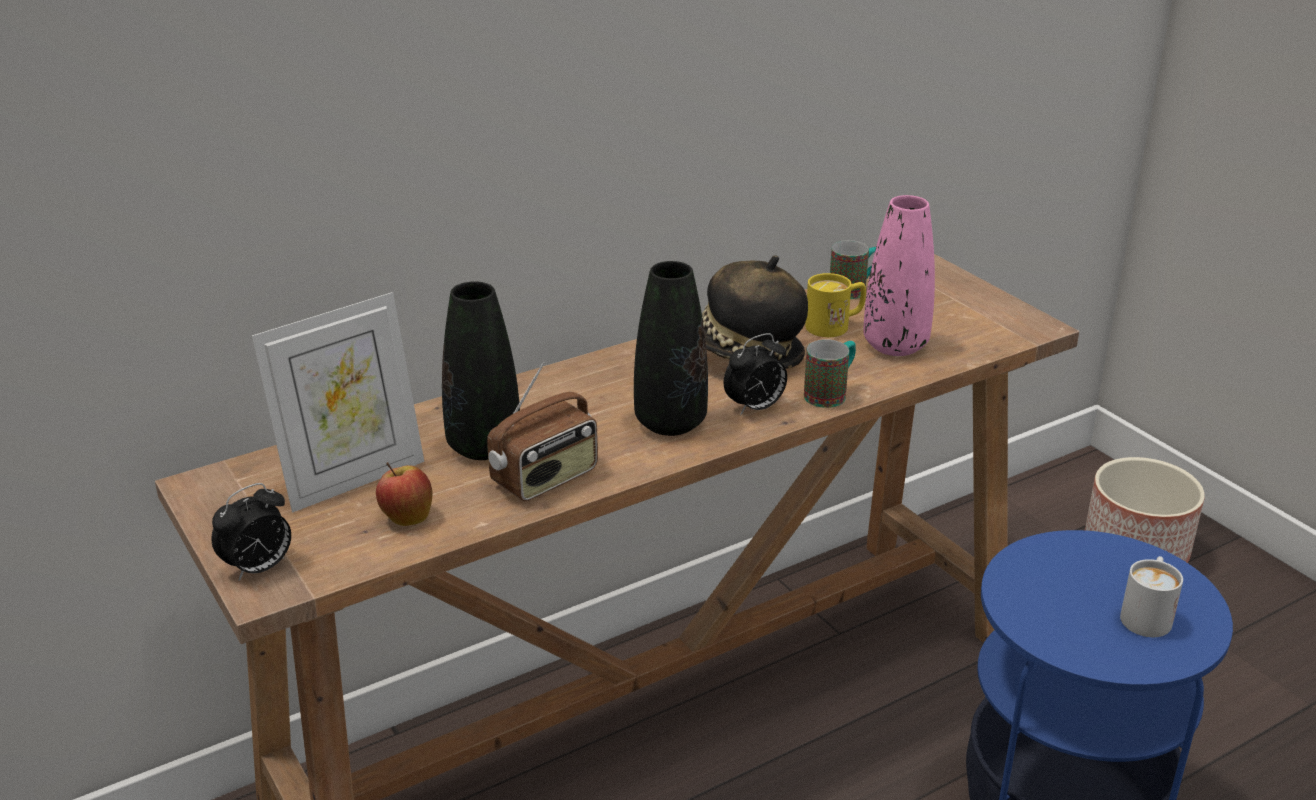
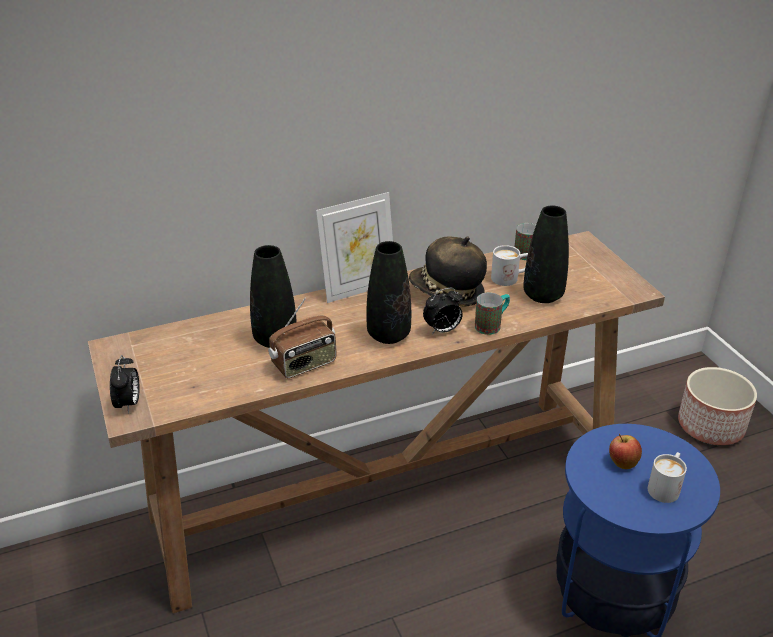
camera: 10 degrees right, 5 degrees up
alarm clock [211,483,291,581] -> alarm clock turned 60 degrees counterclockwise [110,355,140,413]
picture frame [252,292,424,512] -> picture frame moved to [316,192,393,303]
apple [376,462,432,526] -> apple moved to [609,434,642,469]
yellow mug [805,273,866,337] -> white mug [491,245,528,286]
pink vase [863,195,935,356] -> black vase [523,205,569,303]

